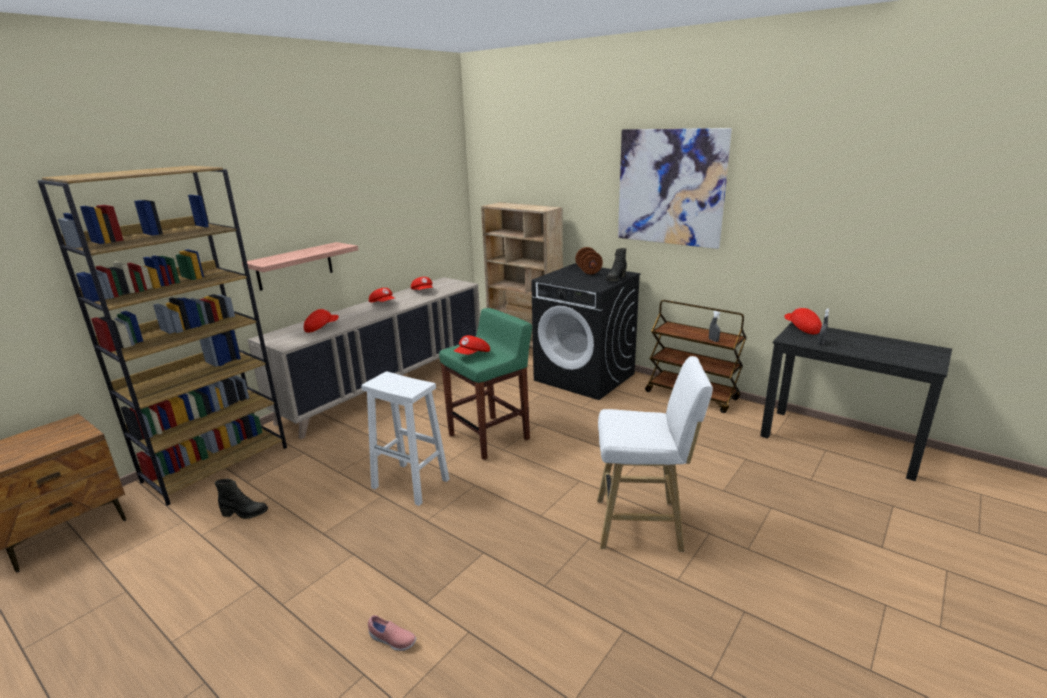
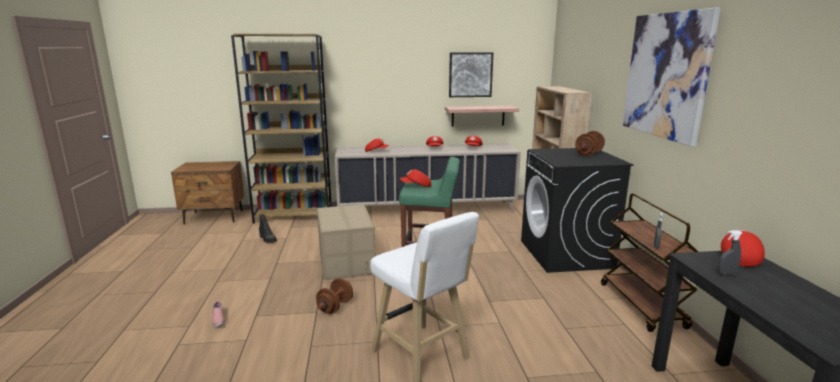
camera: 45 degrees right, 5 degrees down
shelf [242,242,358,291] -> shelf moved to [445,106,519,126]
white stool [361,371,449,506] -> cardboard box [317,204,375,280]
black boot [606,248,627,281] -> none
none -> brown dumbbell [316,278,353,314]
none -> picture [449,52,493,97]

